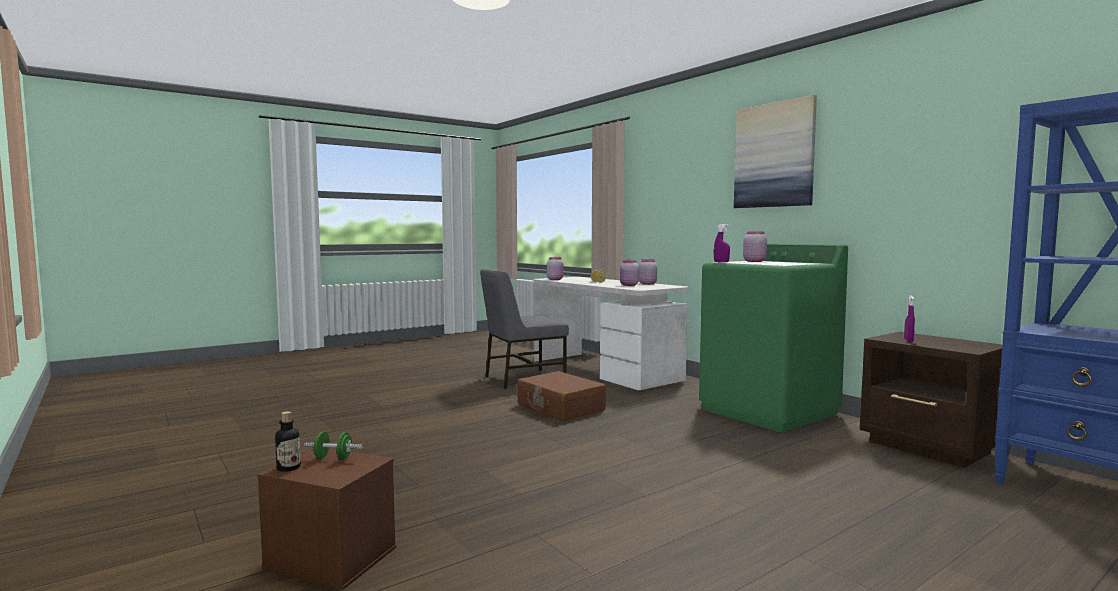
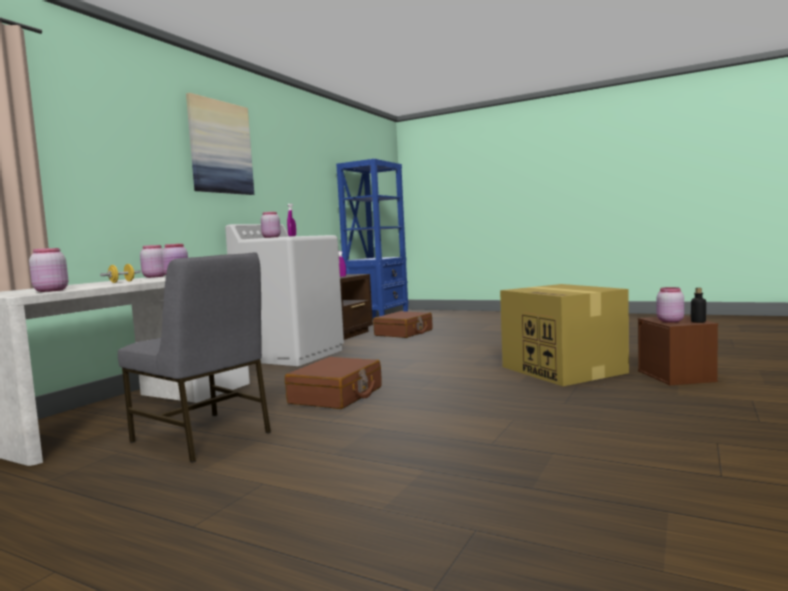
camera: 115 degrees left, 0 degrees up
green dumbbell [304,431,363,460] -> pink jar [656,287,684,323]
green washing machine [699,243,848,432] -> white washing machine [225,224,344,366]
none -> brown suitcase [373,311,433,338]
none -> cardboard box [500,284,629,386]

